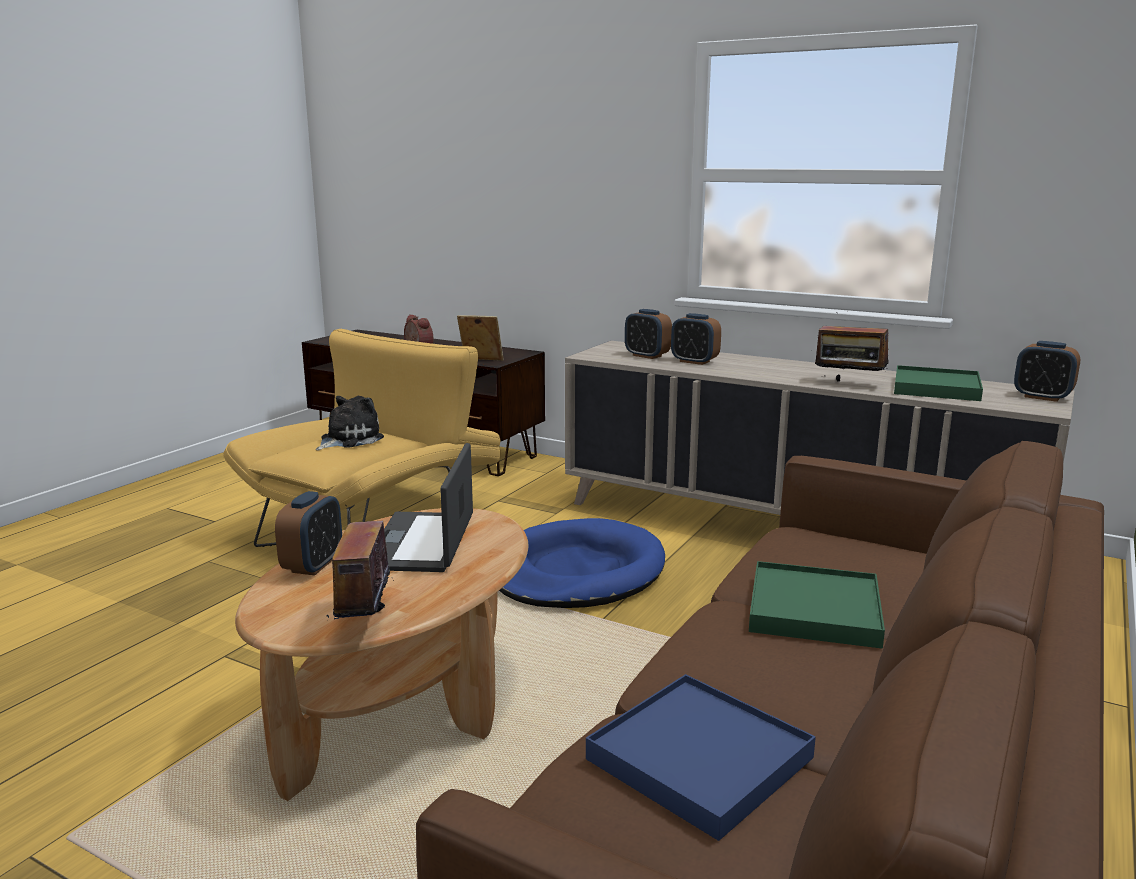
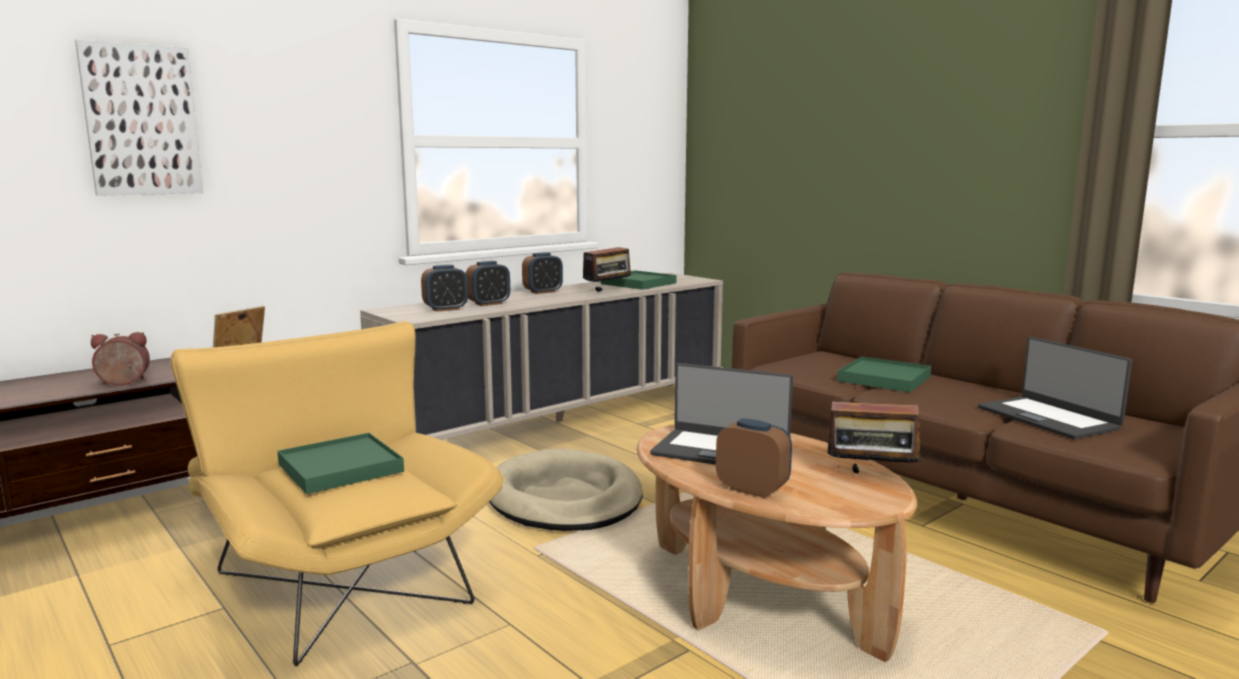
camera: 70 degrees left, 5 degrees down
plush toy [316,396,384,451] -> green tray [277,433,404,494]
blue dog bed [499,518,665,608] -> beige dog bed [489,449,643,531]
blue tray [586,674,816,841] -> laptop [978,337,1132,439]
alarm clock [1014,341,1080,402] -> alarm clock moved to [522,252,563,294]
none -> picture [75,39,203,196]

